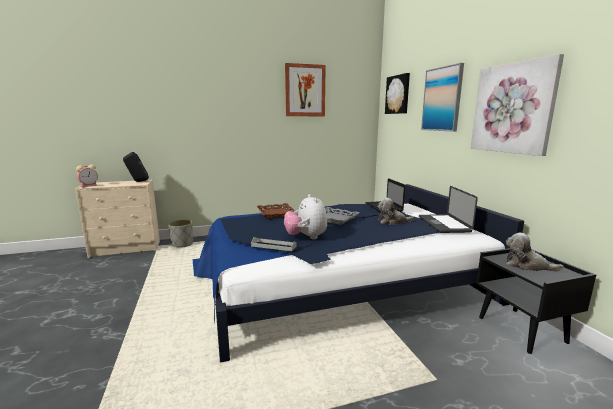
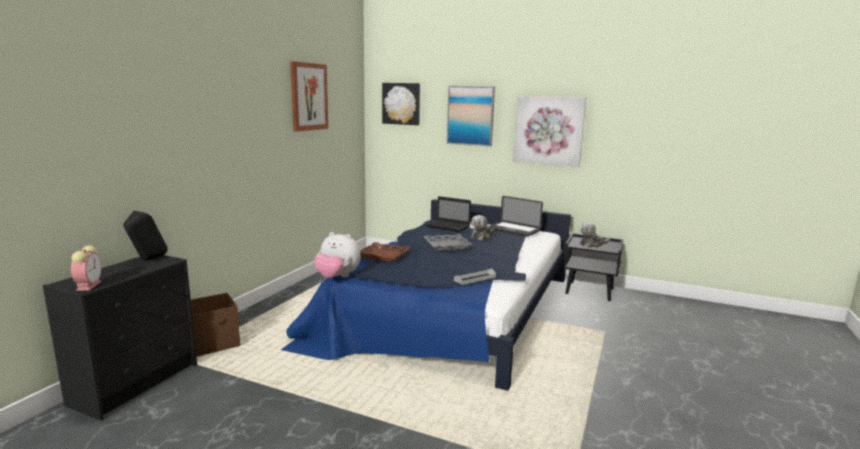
camera: 50 degrees left, 0 degrees up
beige dresser [75,180,160,258] -> black dresser [43,255,197,421]
grey planter [168,220,193,247] -> brown storage box [191,293,240,357]
plush toy [284,194,327,239] -> plush toy moved to [314,232,360,278]

